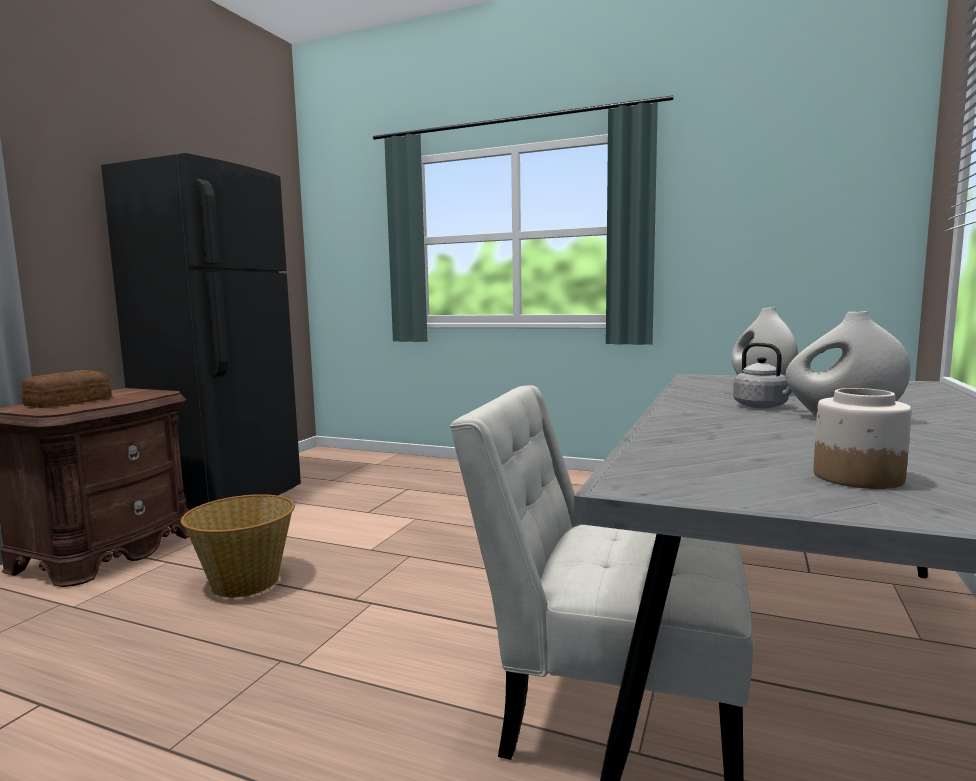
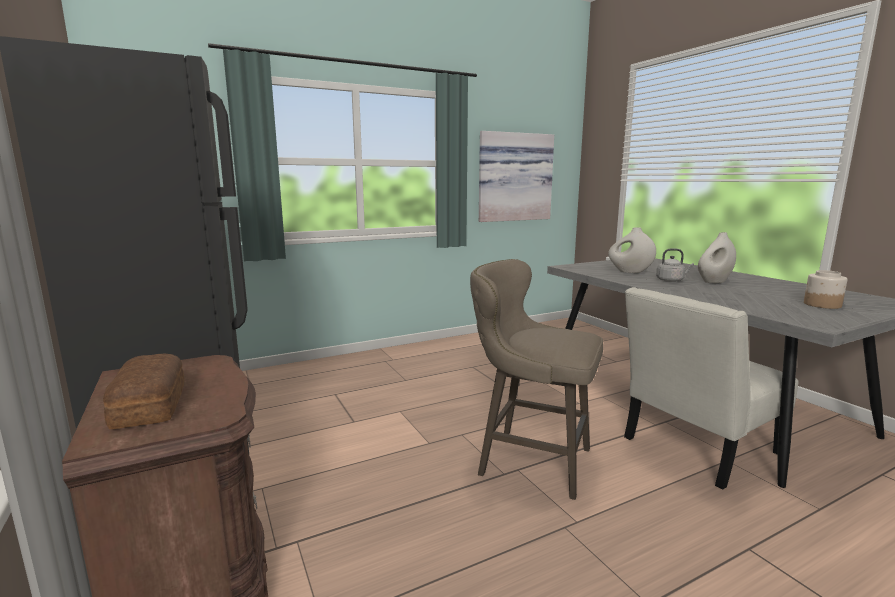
camera: 50 degrees left, 5 degrees up
basket [181,494,295,598] -> none
none -> beige stool [470,259,603,500]
none -> picture [479,131,554,222]

